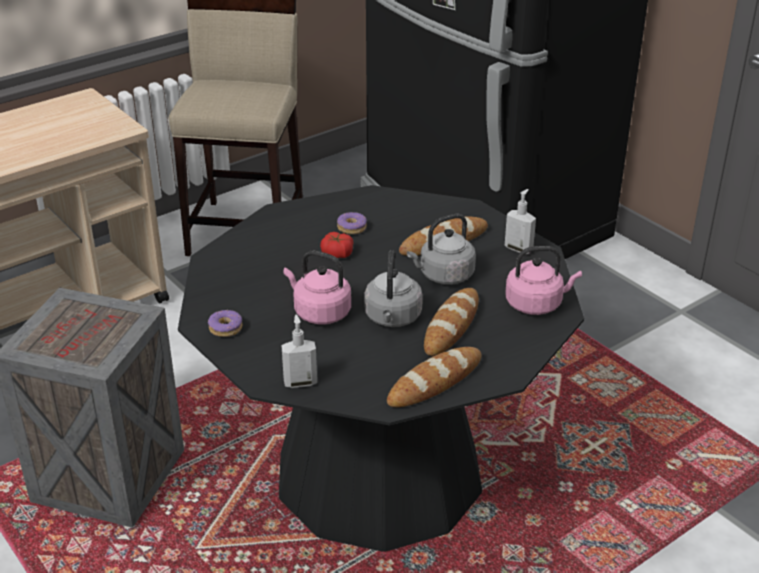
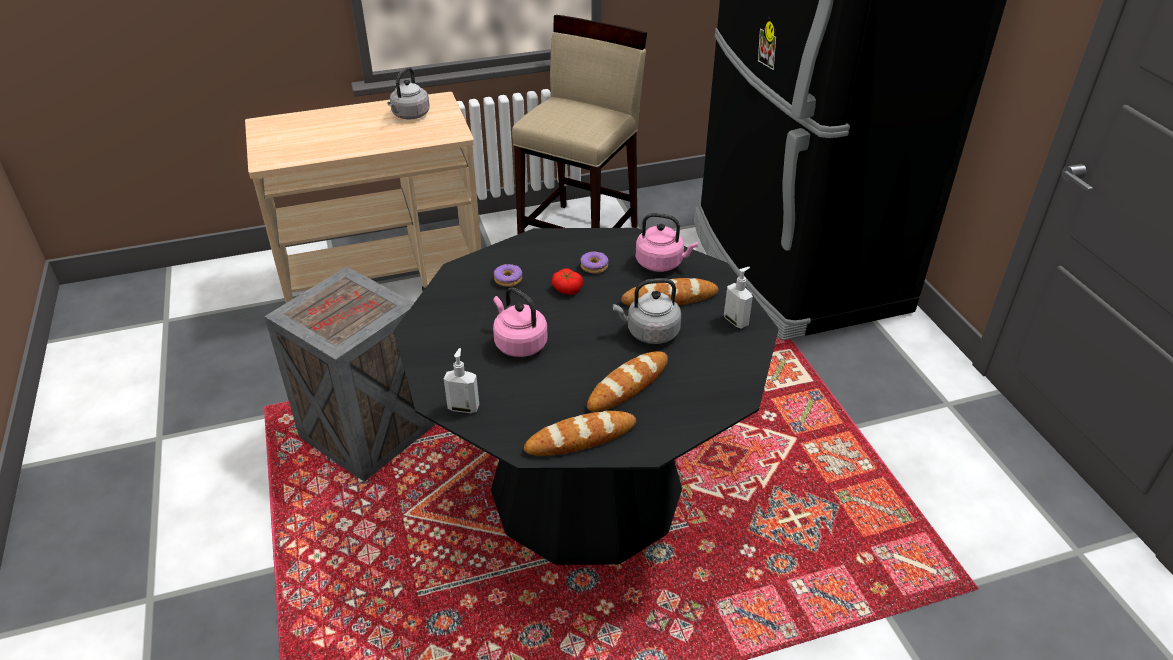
camera: 20 degrees right, 5 degrees up
donut [208,310,243,337] -> donut moved to [494,264,522,287]
grey kettle [364,250,423,327] -> grey kettle moved to [387,67,430,119]
pink kettle [505,246,582,315] -> pink kettle moved to [636,213,698,272]

